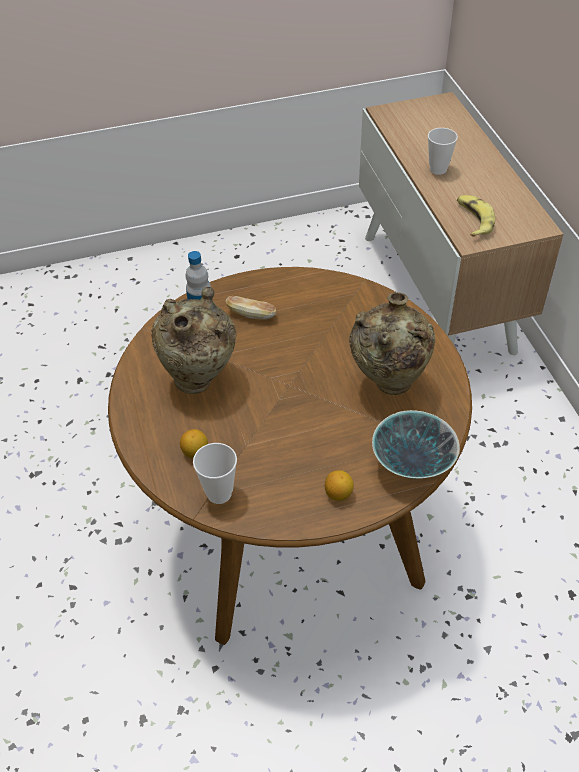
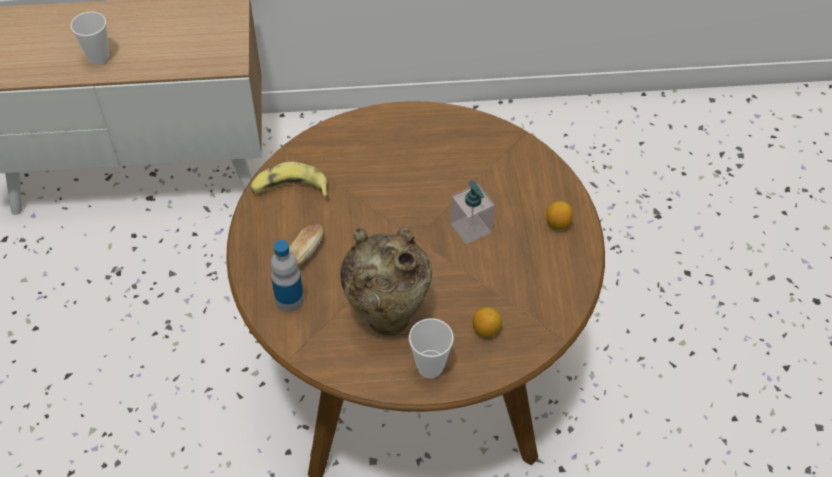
camera: 80 degrees left, 5 degrees up
cup [193,443,237,504] -> cup moved to [409,318,454,378]
beige vase [349,292,435,395] -> none
bowl [372,410,460,479] -> none
banana [457,195,495,237] -> banana moved to [250,162,329,198]
none -> soap dispenser [450,180,495,244]

